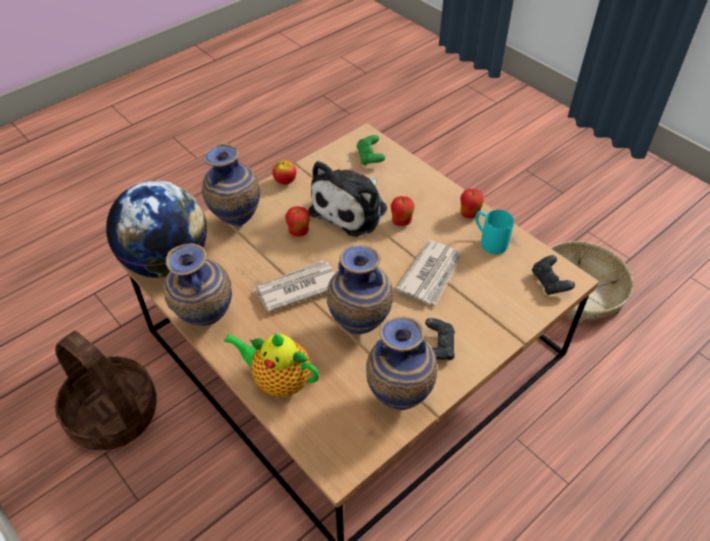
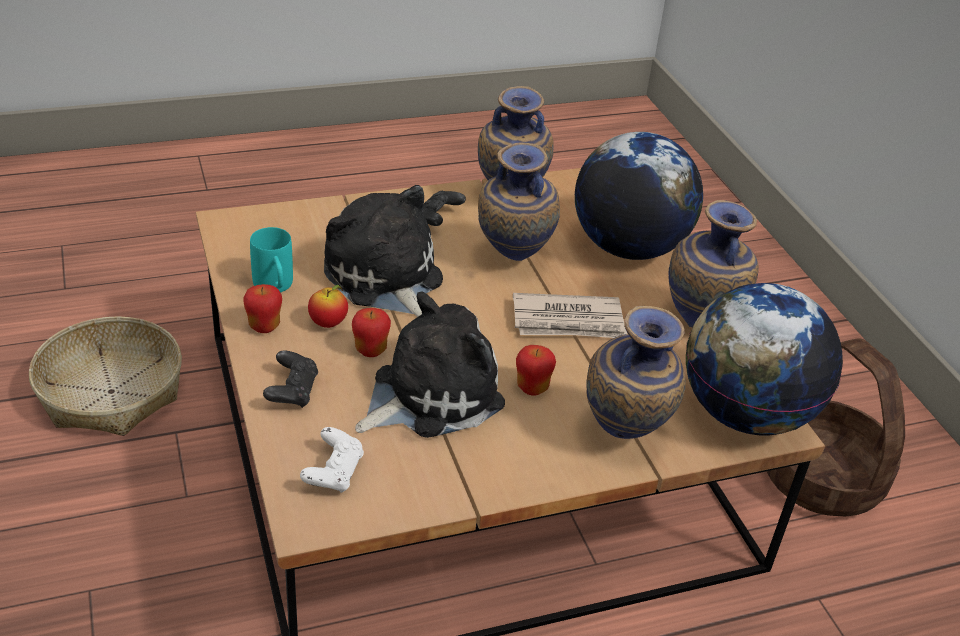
camera: 160 degrees left, 10 degrees down
teapot [224,334,319,397] -> globe [575,132,703,260]
apple [273,160,296,185] -> apple moved to [308,285,348,328]
green game controller [356,135,385,165] -> white game controller [300,427,364,493]
newspaper [395,240,462,305] -> plush toy [324,185,443,317]
black game controller [532,255,575,295] -> black game controller moved to [263,350,318,408]

